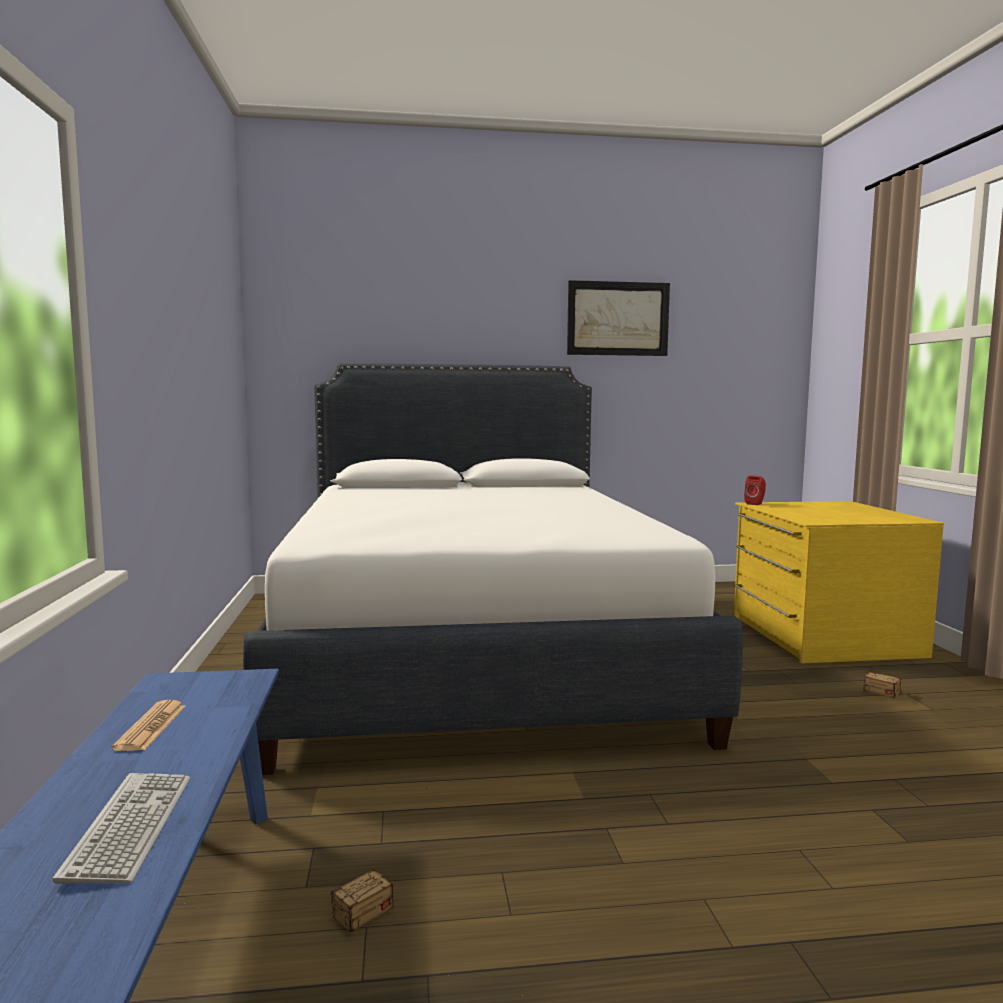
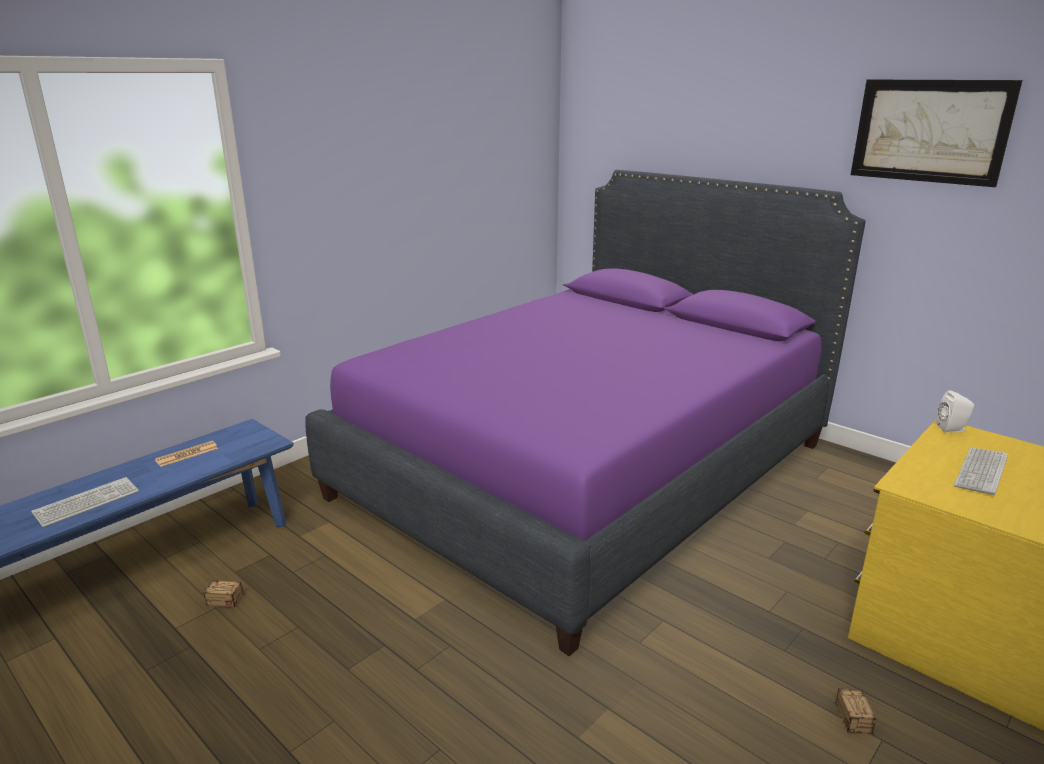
camera: 50 degrees right, 15 degrees up
white bed [243,363,743,775] -> purple bed [305,170,866,656]
red speaker [744,475,766,505] -> white speaker [936,390,974,432]
none -> keyboard [954,448,1008,495]

